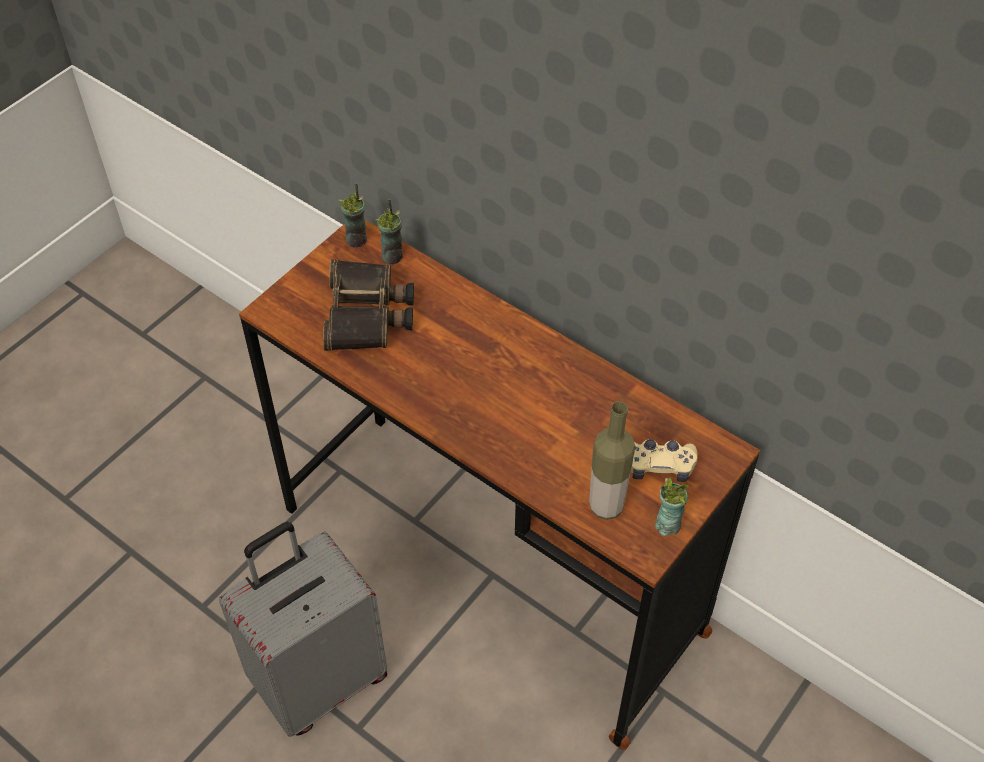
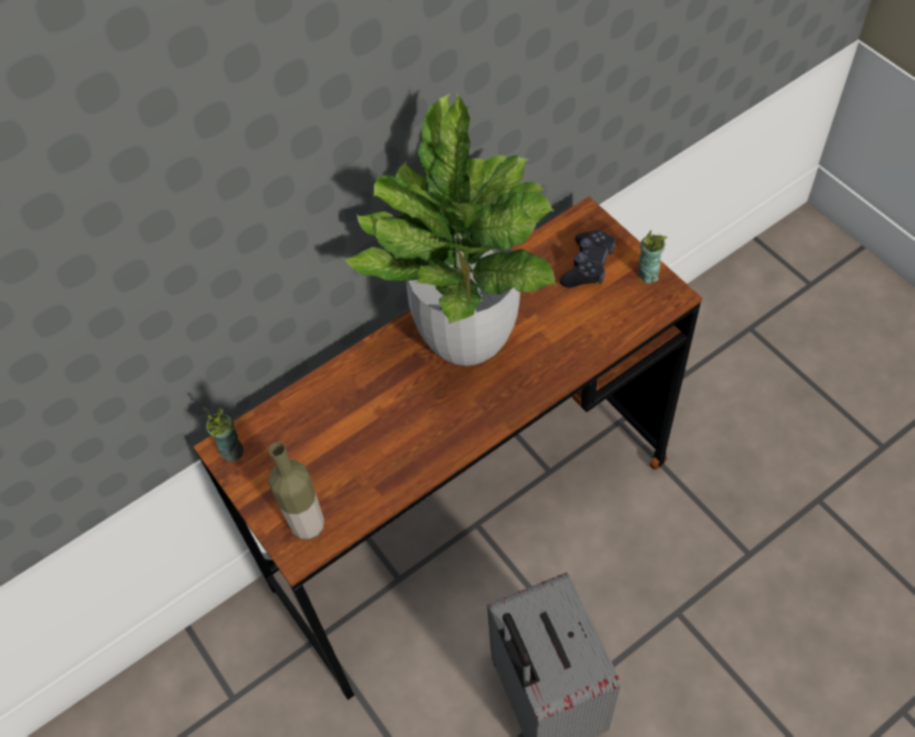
camera: 70 degrees left, 5 degrees up
binoculars [323,259,414,351] -> none
cup [375,199,403,264] -> none
bottle [589,401,635,520] -> bottle moved to [269,442,324,540]
beige game controller [631,439,698,482] -> black game controller [560,229,615,288]
none -> potted plant [342,93,556,366]

